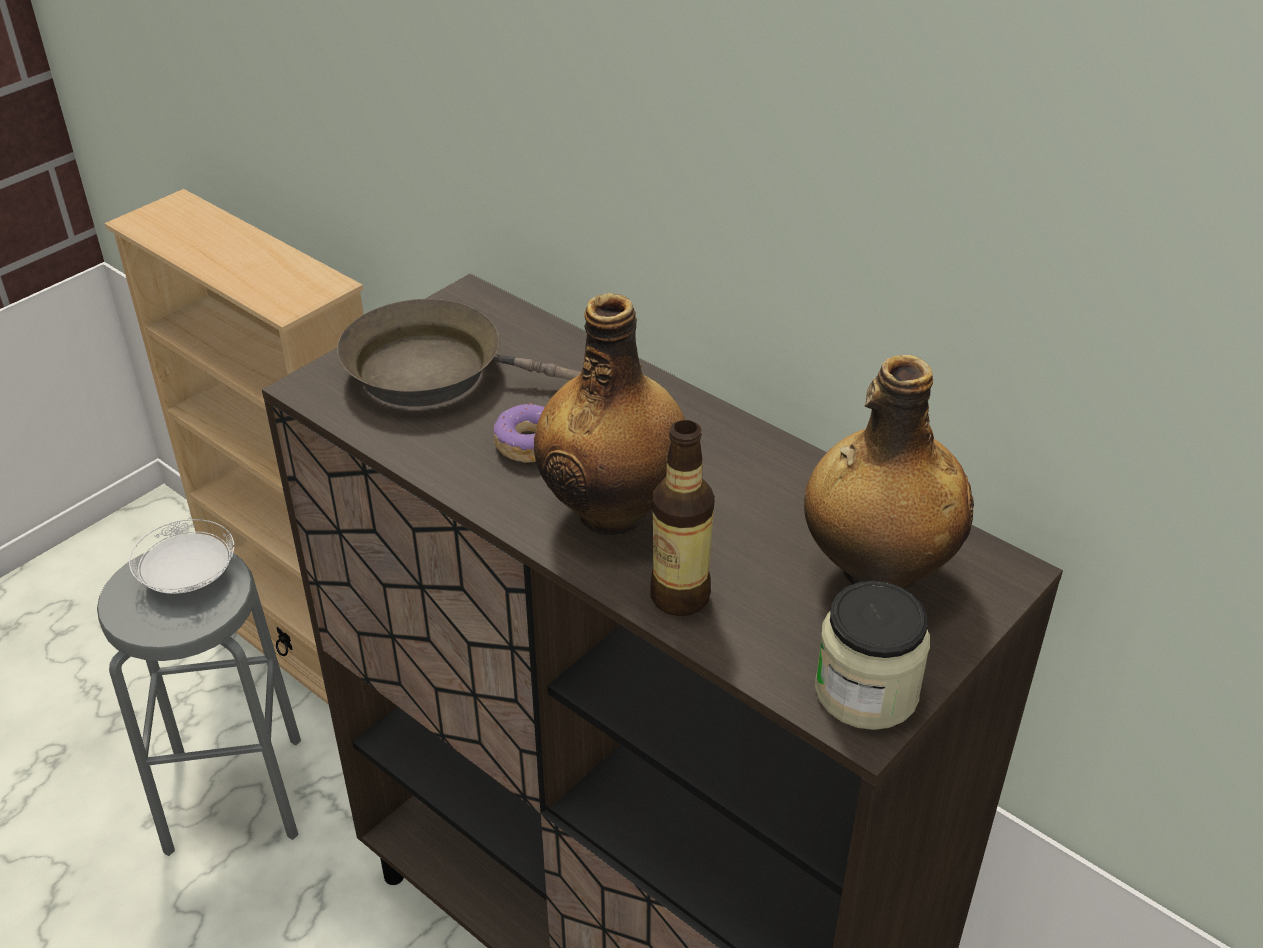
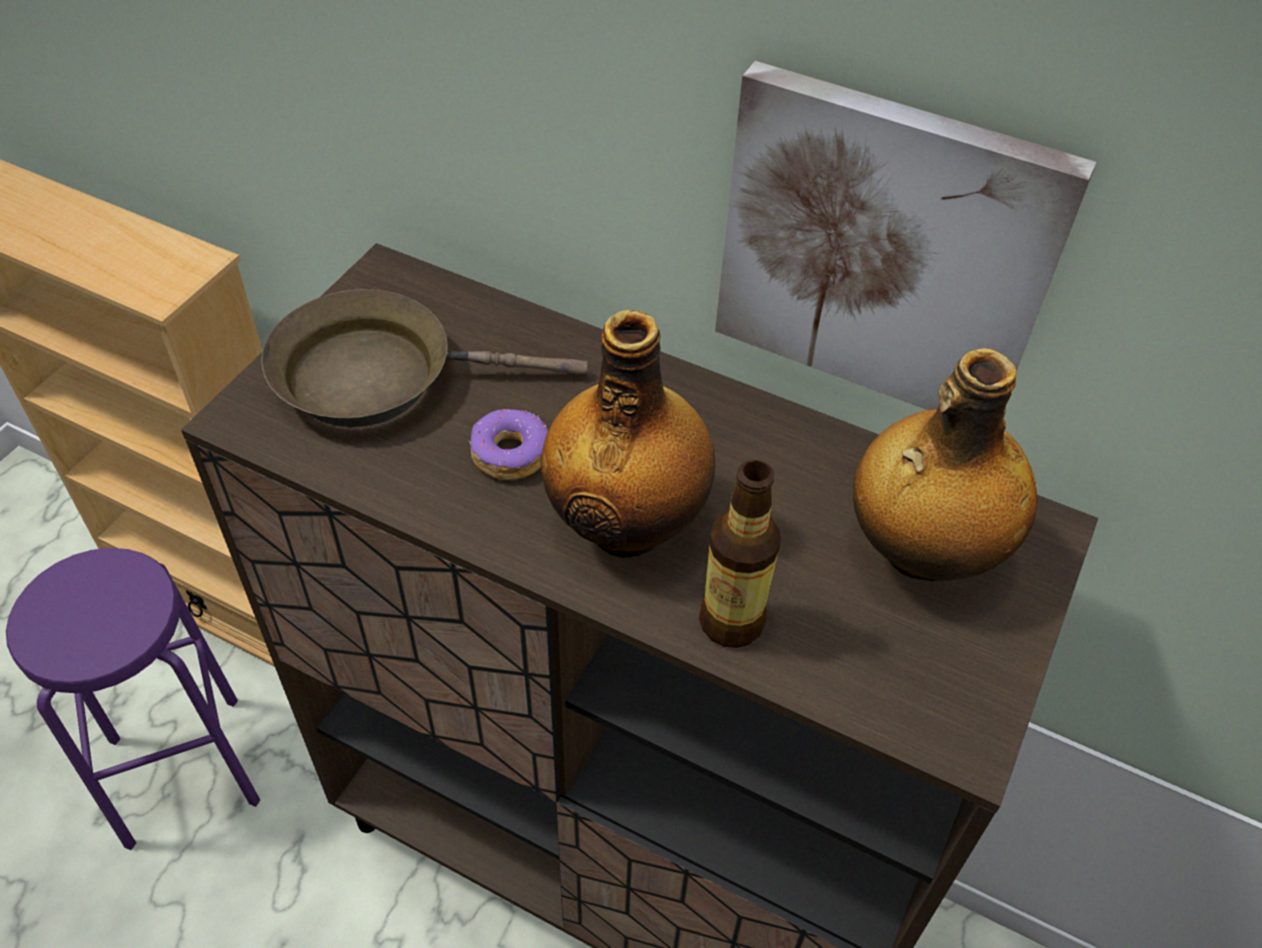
camera: 15 degrees left, 10 degrees up
grey stool [97,550,301,856] -> purple stool [6,548,260,850]
white plate [129,519,234,594] -> none
jar [815,581,930,730] -> none
none -> picture [715,61,1097,410]

